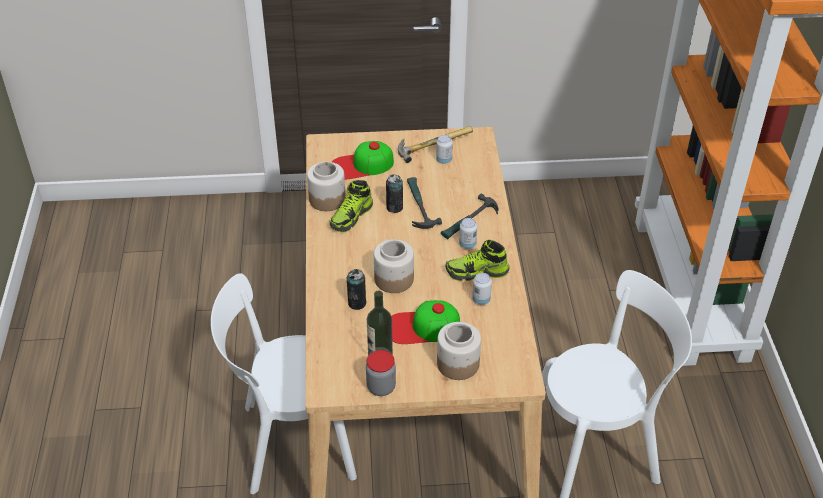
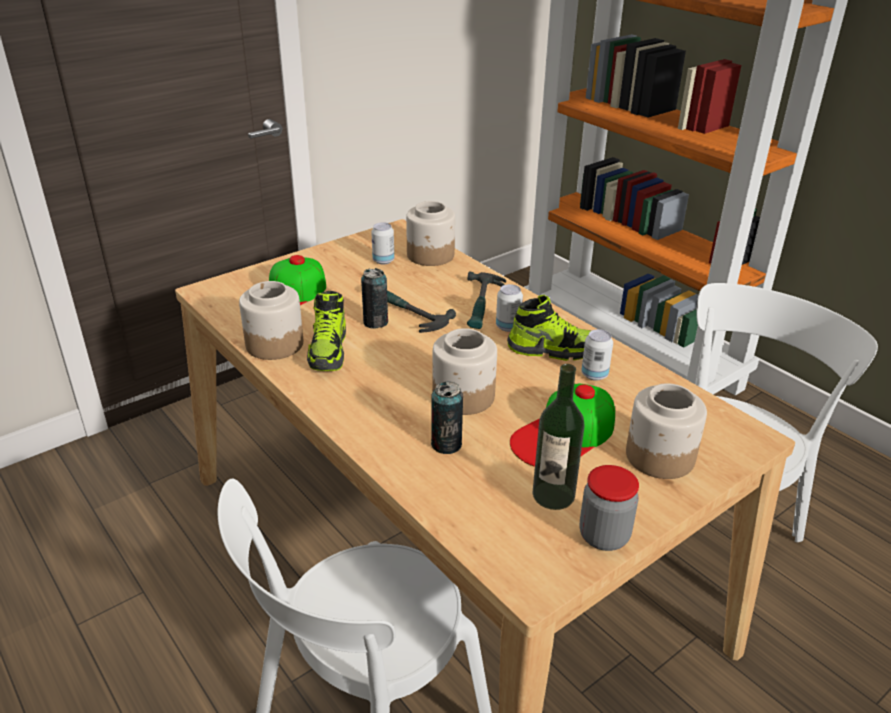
camera: 35 degrees left, 10 degrees down
hammer [398,126,473,163] -> none
shoe [445,240,509,281] -> shoe turned 135 degrees counterclockwise [507,295,591,361]
none -> jar [406,201,455,266]

